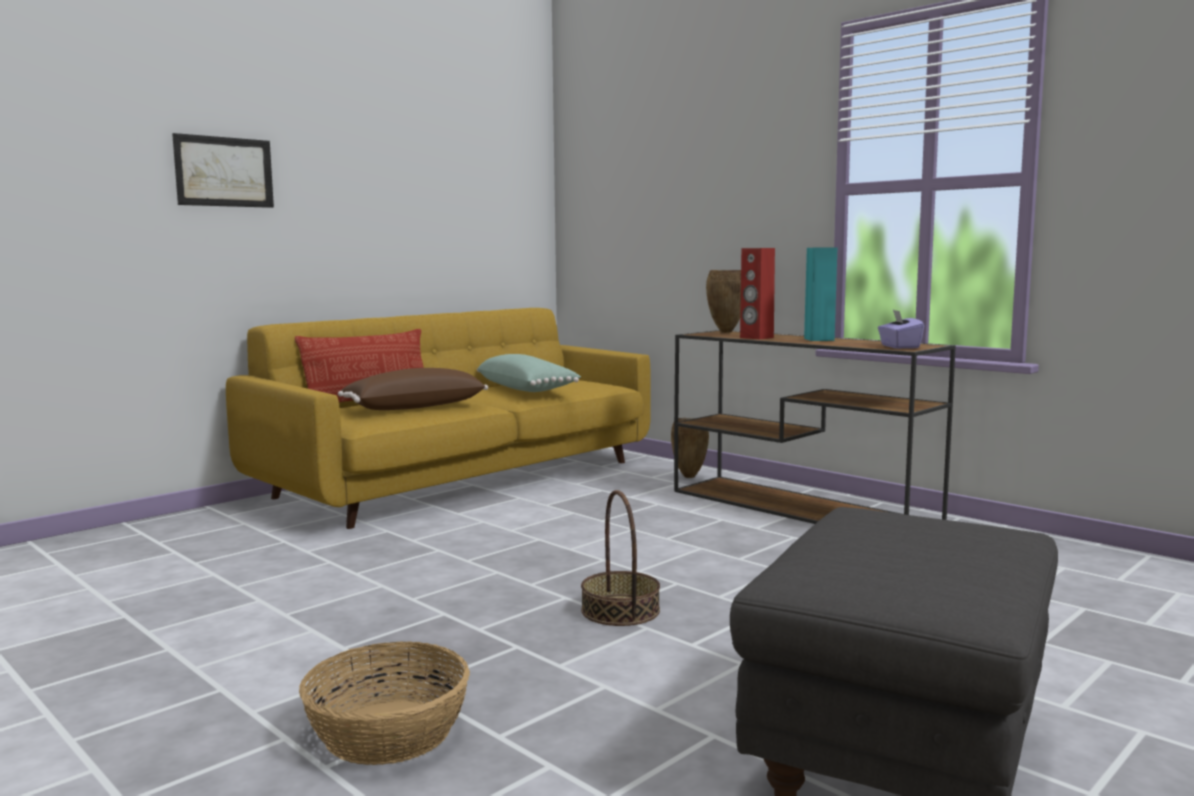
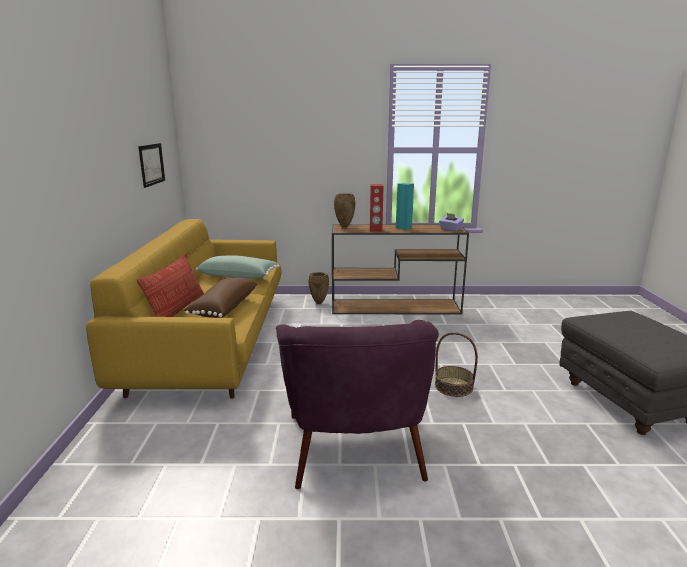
camera: 45 degrees left, 10 degrees up
picture [172,133,274,208] -> picture moved to [138,143,165,188]
basket [299,641,470,765] -> none
none -> purple armchair [276,320,439,489]

